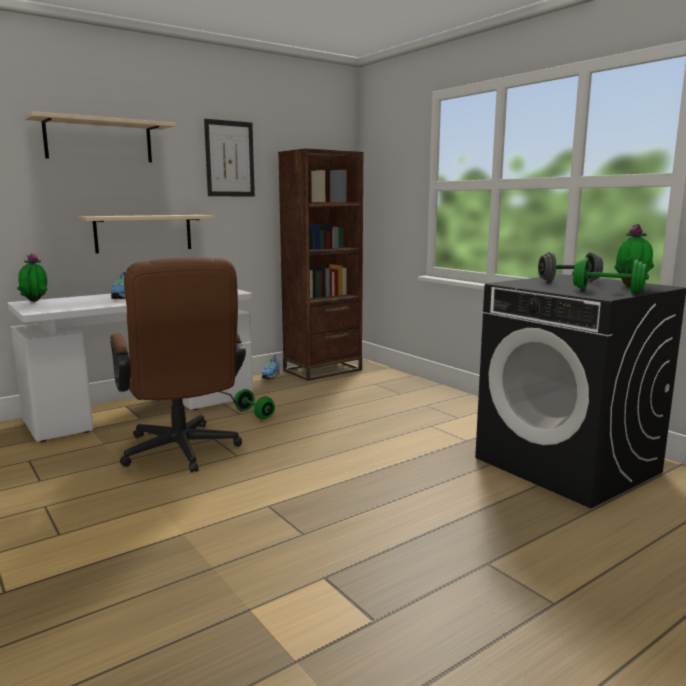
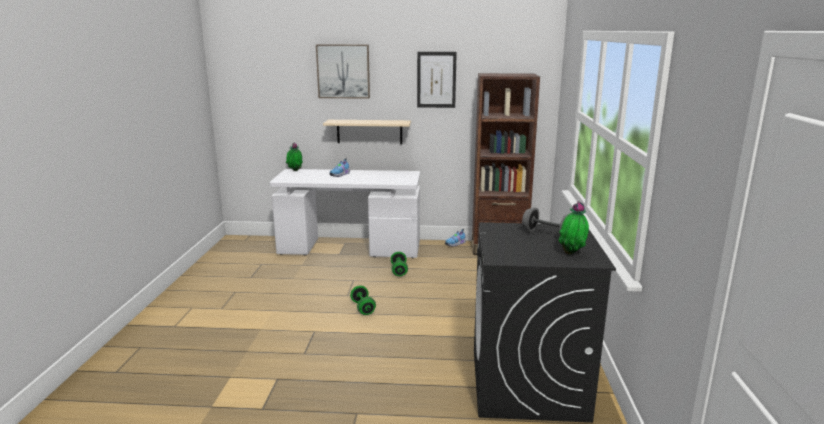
camera: 40 degrees right, 5 degrees up
beige shelf [25,111,175,162] -> picture [316,44,370,99]
brown office chair [110,257,246,473] -> none
green dumbbell [572,258,649,293] -> green dumbbell moved to [350,286,376,315]

